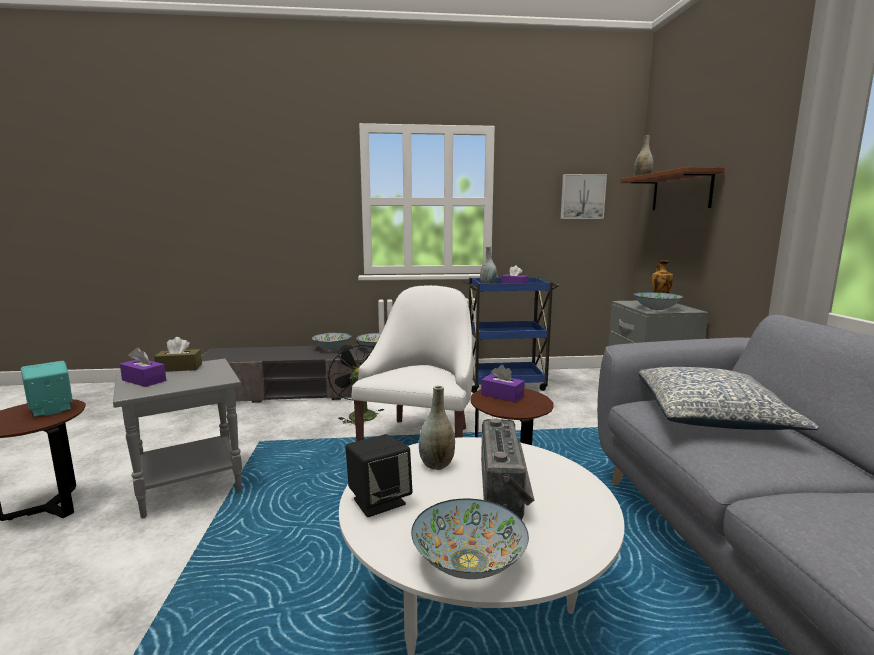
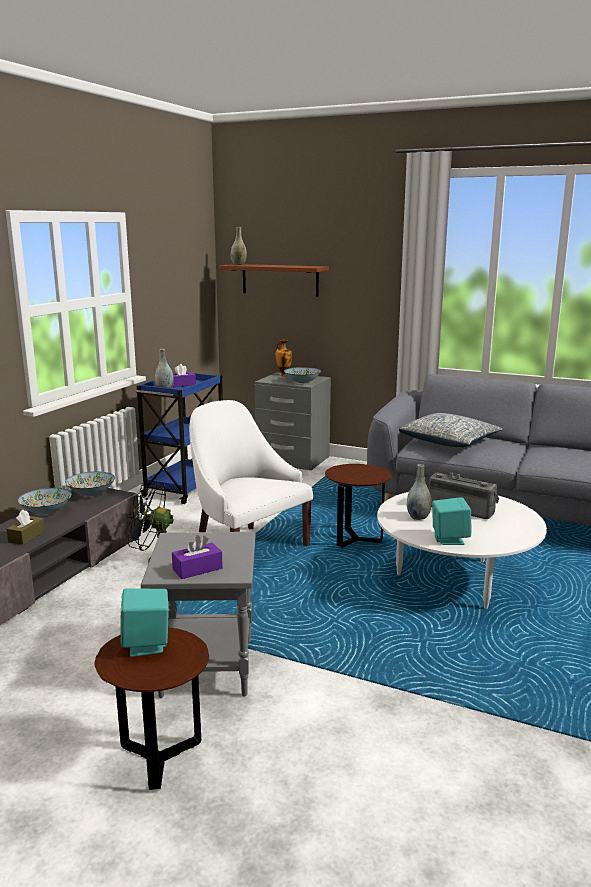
camera: 60 degrees left, 5 degrees up
brown tissue box [154,337,202,372] -> brown tissue box moved to [7,510,45,545]
black speaker [346,434,412,517] -> turquoise speaker [432,497,471,545]
bowl [411,498,529,579] -> none
purple tissue box [481,365,525,402] -> none
picture [561,174,607,219] -> none

